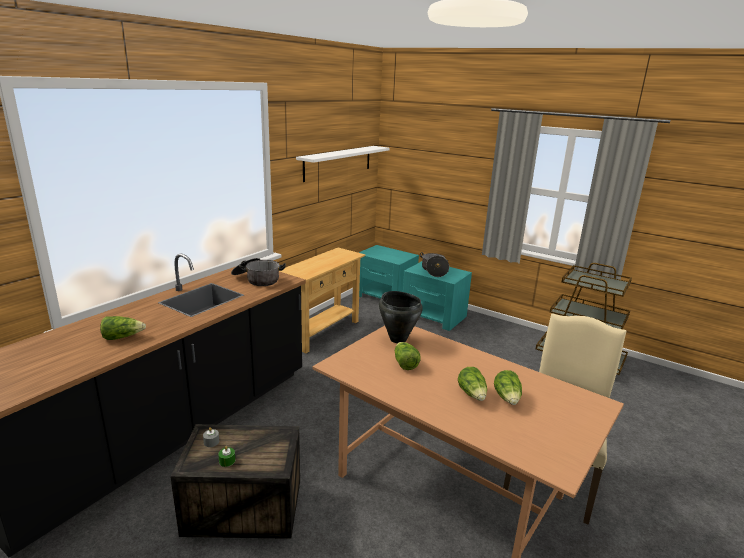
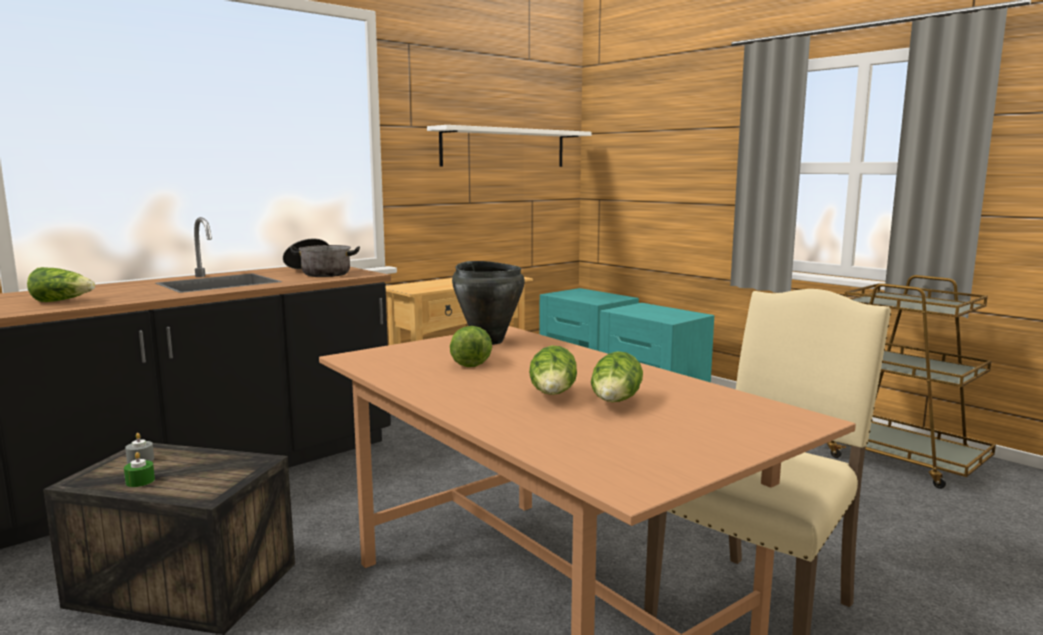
camera: 15 degrees right, 10 degrees down
cooking pot [420,252,449,277] -> none

